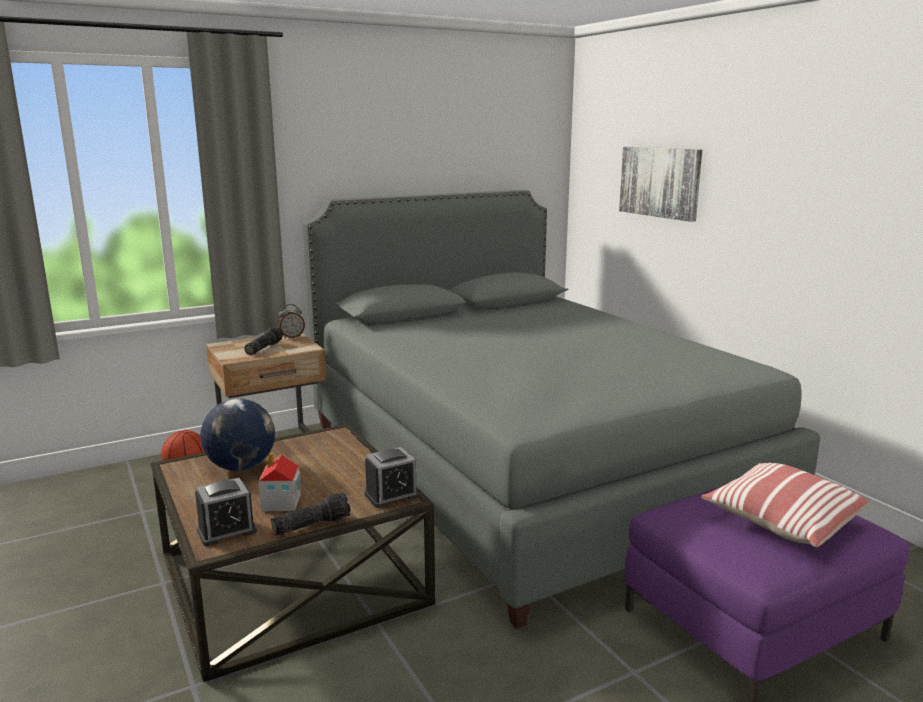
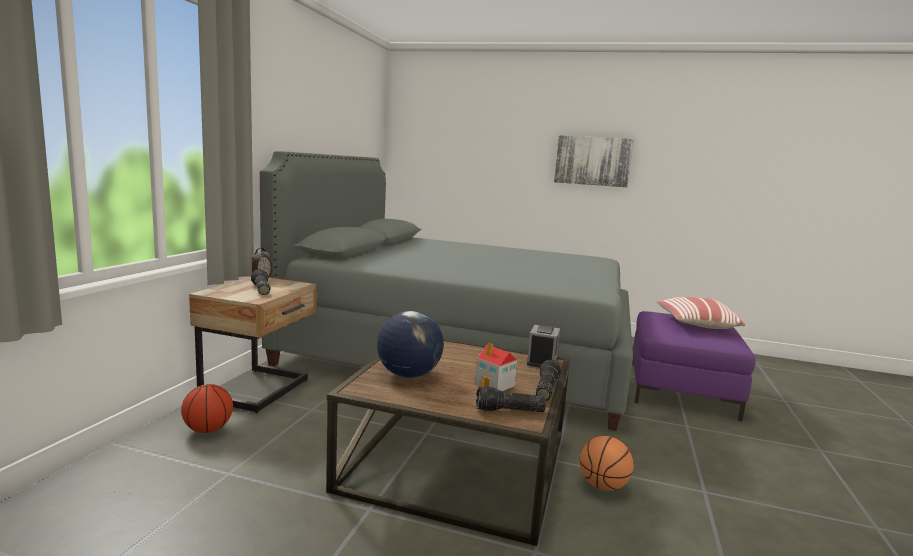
camera: 45 degrees left, 5 degrees down
alarm clock [195,478,257,546] -> flashlight [476,386,546,412]
picture [619,147,702,222] -> picture moved to [554,135,634,187]
none -> basketball [579,436,634,491]

